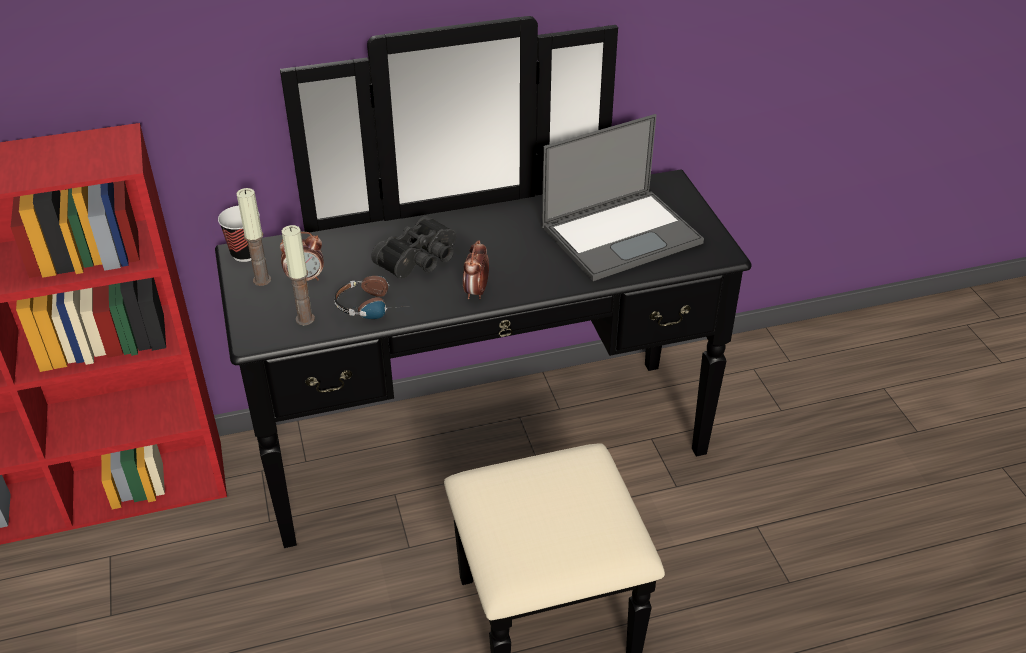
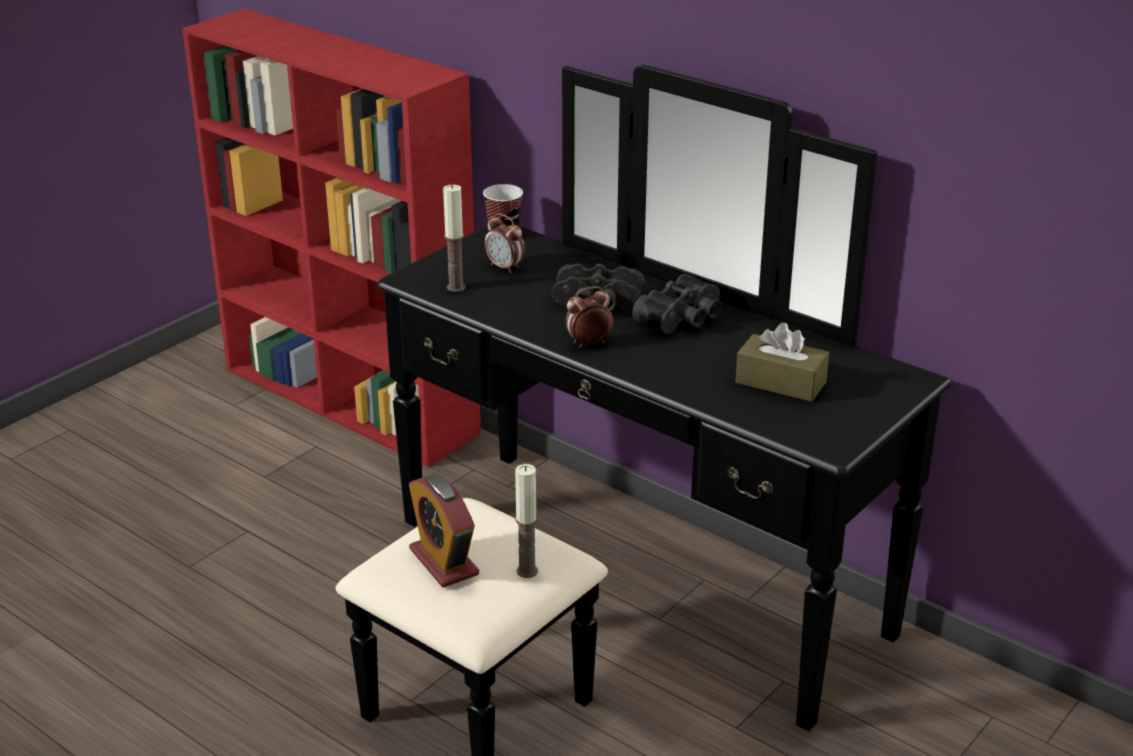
camera: 55 degrees right, 10 degrees down
candle [237,188,271,286] -> candle moved to [515,464,538,578]
headphones [334,276,407,319] -> none
laptop [542,114,704,281] -> brown tissue box [735,323,829,402]
none -> alarm clock [409,474,479,588]
none -> black binoculars [632,274,721,334]

